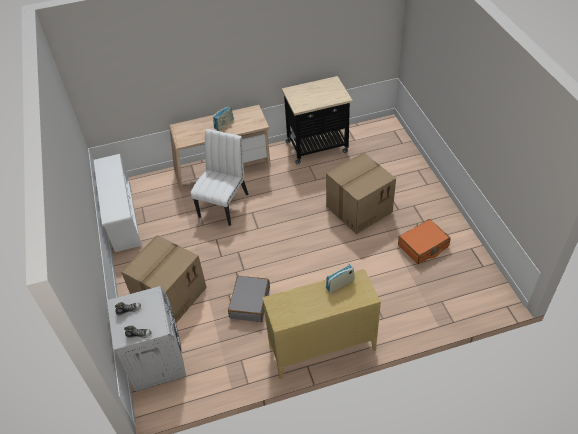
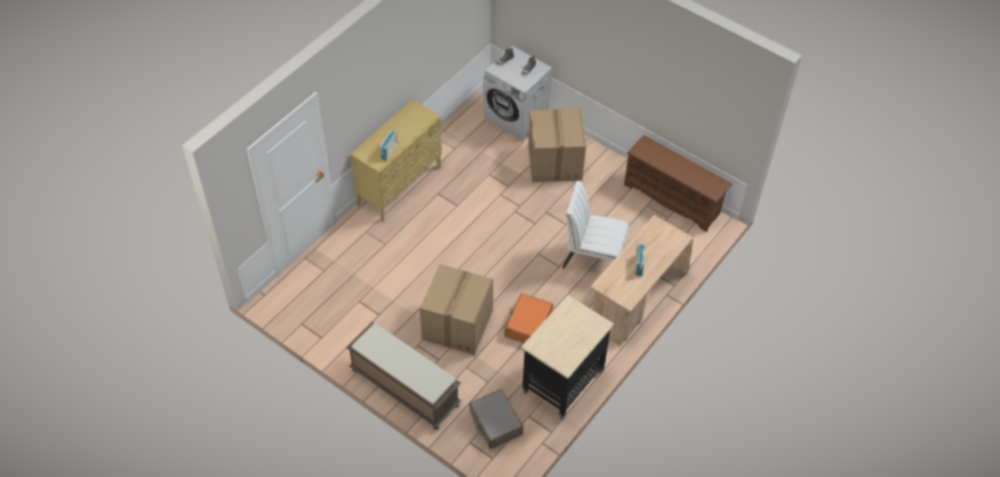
camera: 140 degrees right, 5 degrees up
white shoe rack [94,154,142,252] -> brown shoe rack [624,135,732,232]
white chair [191,129,248,226] -> white chair turned 120 degrees clockwise [562,181,629,268]
grey suitcase [228,276,270,322] -> grey suitcase moved to [469,389,523,449]
orange suitcase [398,219,451,264] -> orange suitcase moved to [505,294,553,343]
none -> brown bench [346,322,461,430]

